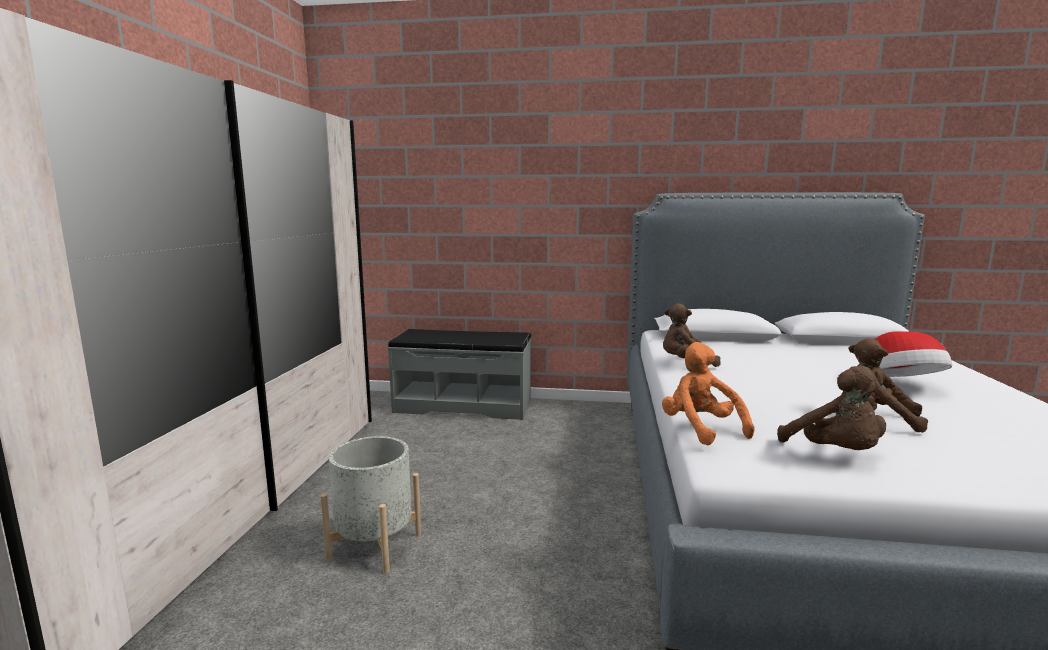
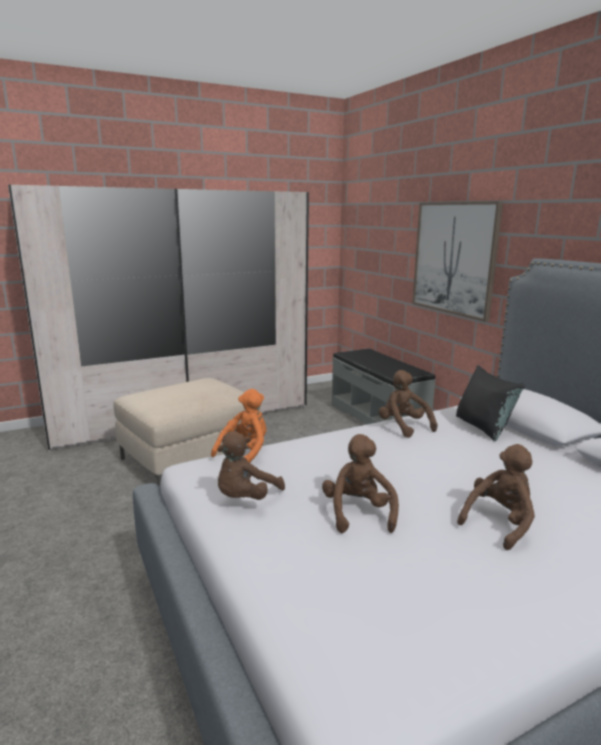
camera: 55 degrees right, 5 degrees up
grey planter [320,436,421,574] -> beige ottoman [113,378,260,487]
hat [874,331,952,377] -> brown plush toy [457,444,535,550]
none -> picture [412,201,503,322]
none -> black pillow [456,365,525,441]

